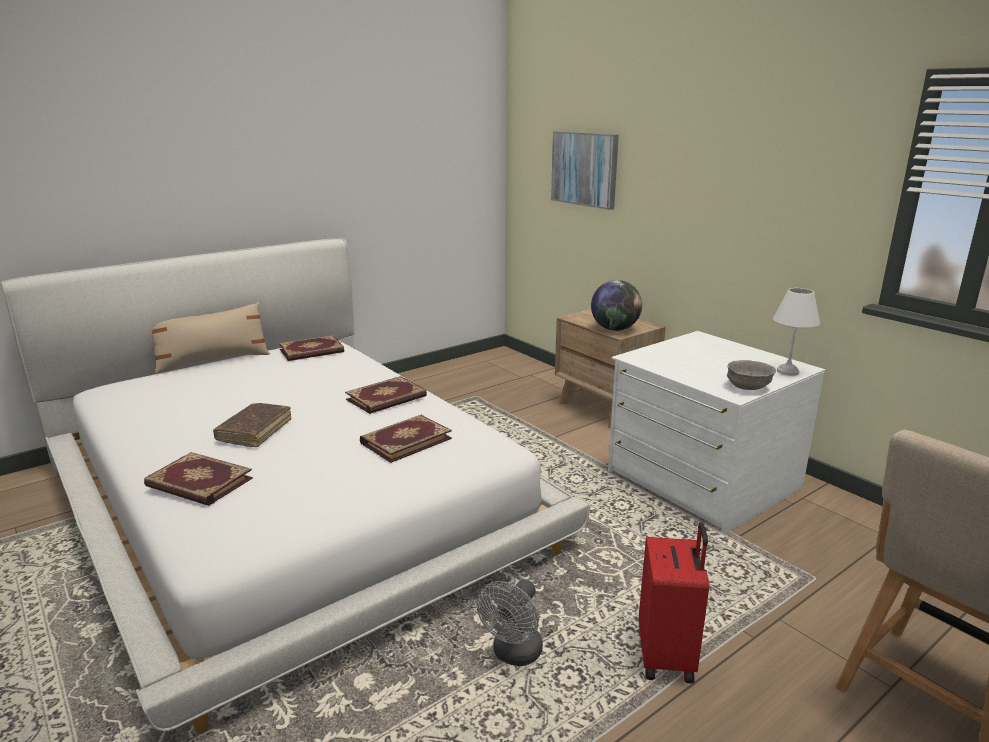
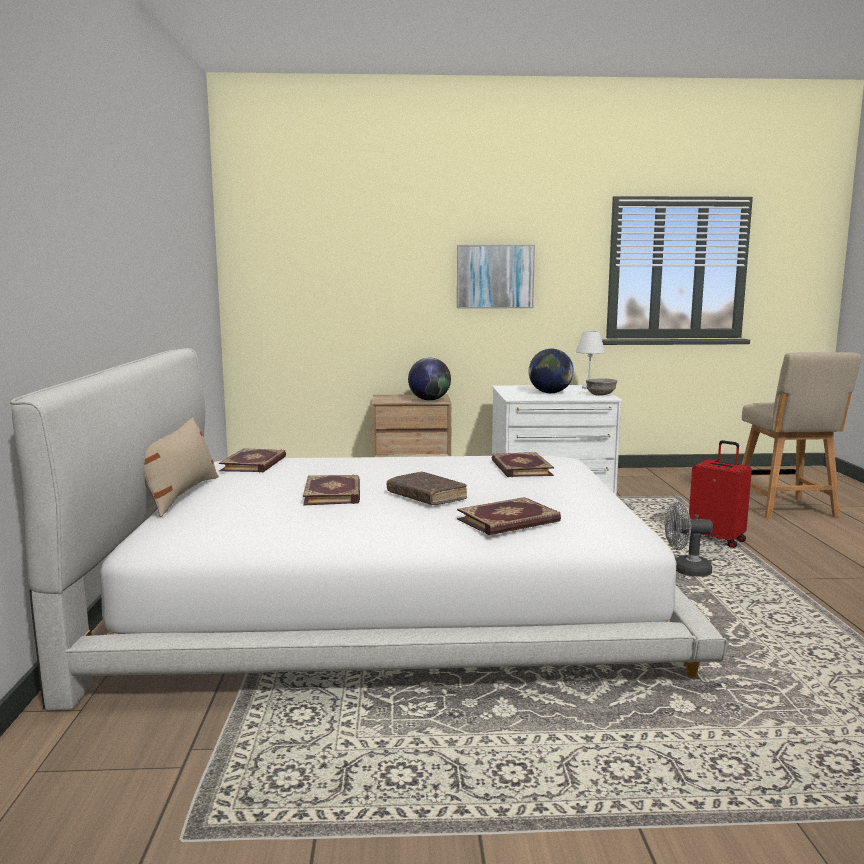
camera: 55 degrees left, 10 degrees down
book [345,376,427,414] -> book moved to [303,475,360,505]
grey fan [477,579,543,666] -> grey fan turned 120 degrees clockwise [665,502,713,576]
picture [551,131,619,210] -> picture moved to [457,245,535,308]
none -> globe [529,349,574,393]

